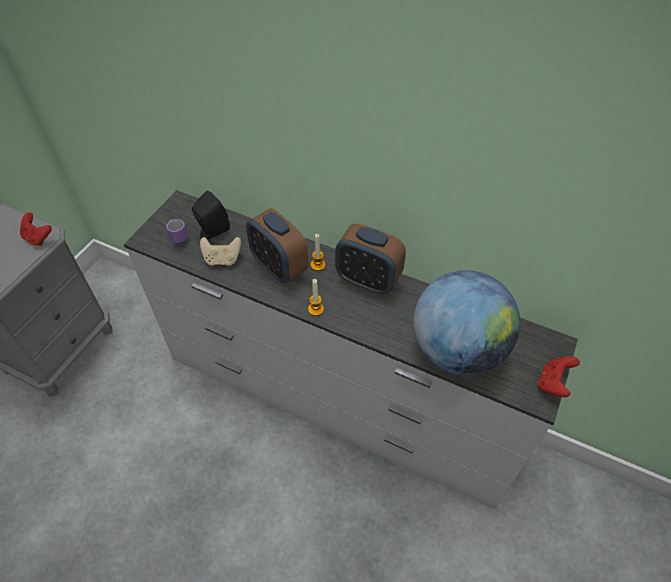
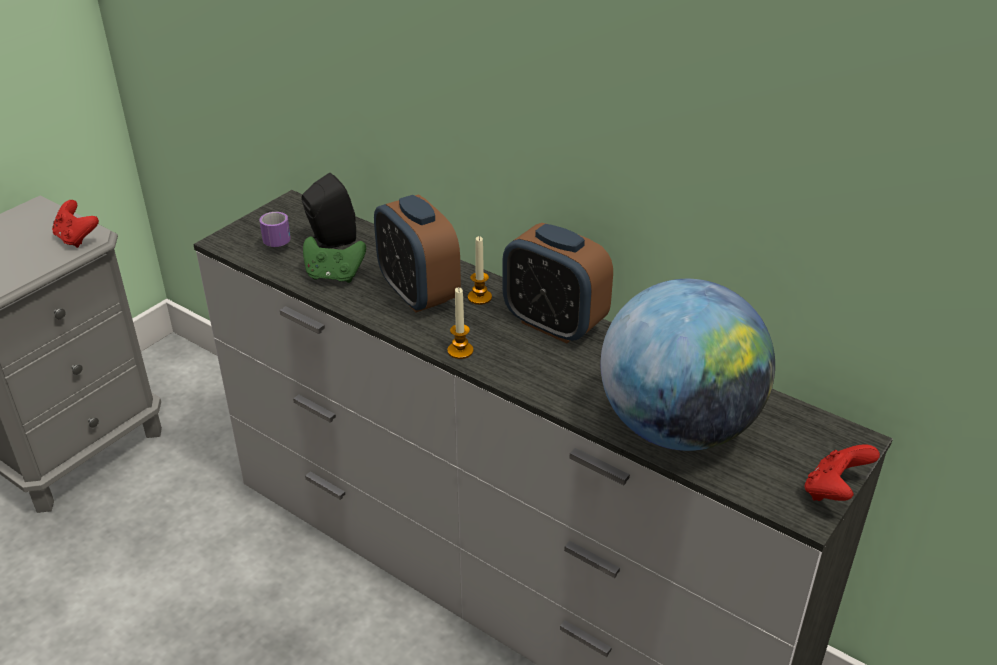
camera: 10 degrees right, 15 degrees down
beige game controller [200,237,241,266] -> green game controller [303,236,366,283]

